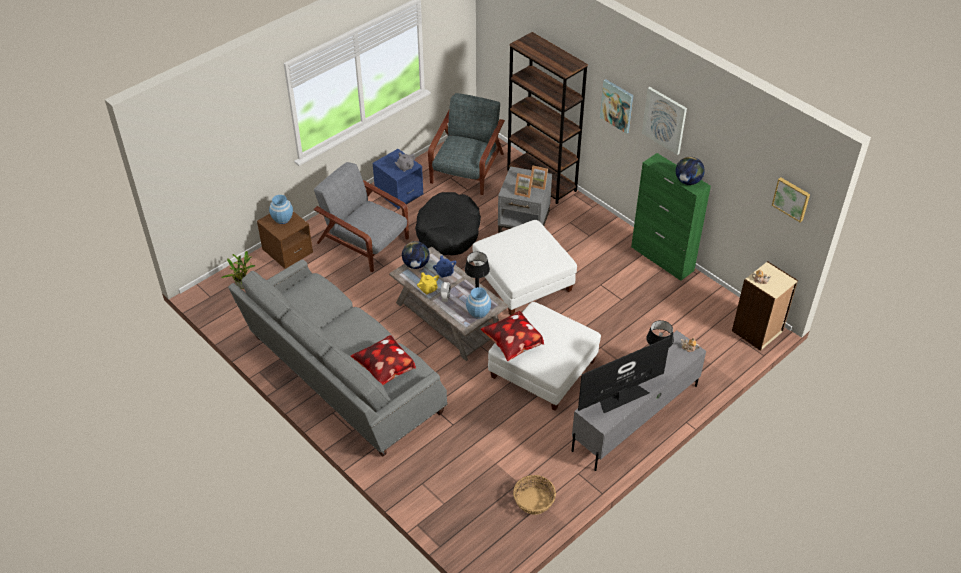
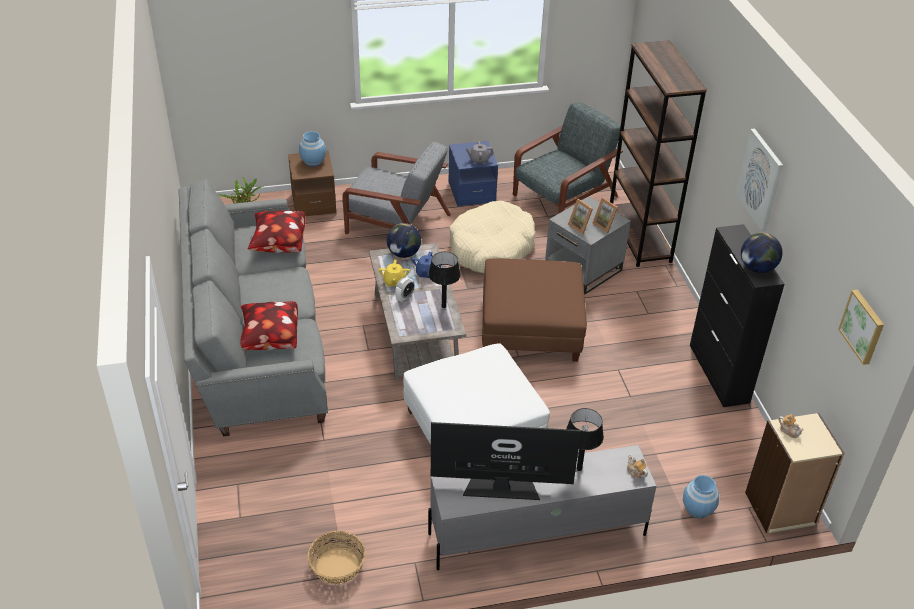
camera: 30 degrees right, 5 degrees down
grey armchair [314,162,409,272] -> grey armchair turned 135 degrees clockwise [342,141,451,245]
black dog bed [415,192,481,256] -> beige dog bed [450,201,535,273]
blue vase [466,287,491,319] -> blue vase moved to [683,475,719,519]
white ottoman [473,220,577,316] -> brown ottoman [482,259,587,362]
pillow [481,311,544,361] -> pillow moved to [247,210,306,253]
picture [600,79,634,134] -> none
green cabinet [631,153,711,281] -> black cabinet [690,224,785,407]

